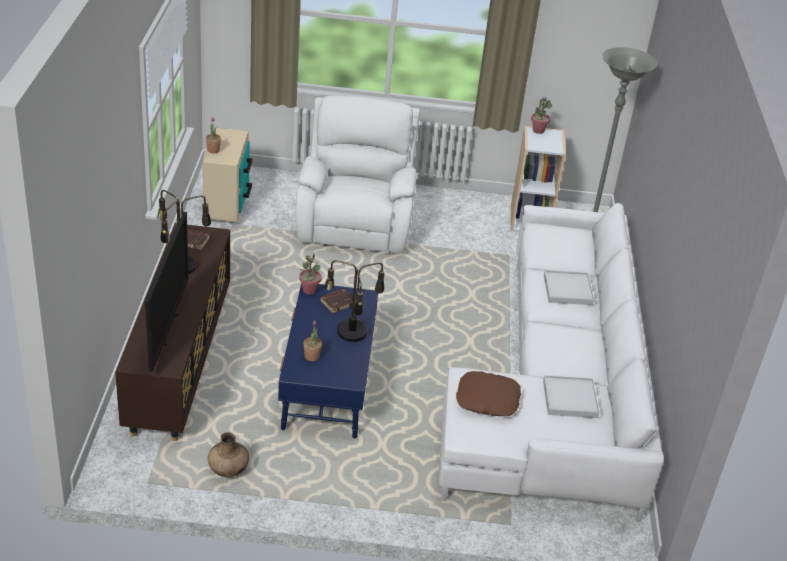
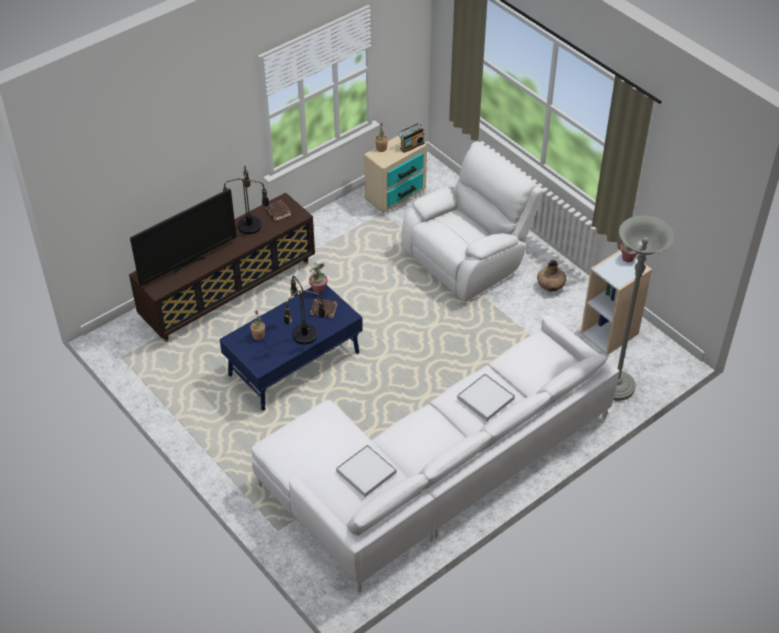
camera: 50 degrees right, 10 degrees up
brown vase [208,432,249,477] -> brown vase moved to [537,260,567,292]
brown pillow [456,371,521,416] -> none
none -> radio [398,122,425,153]

